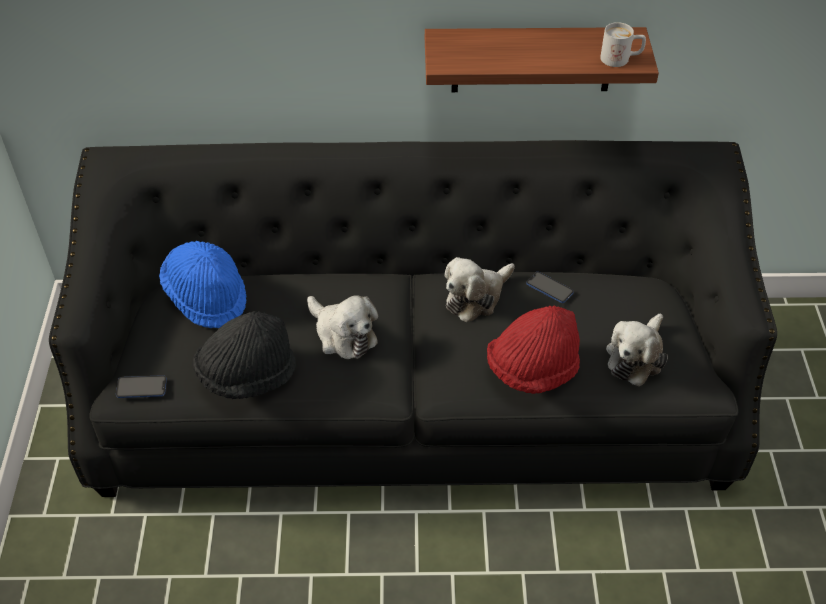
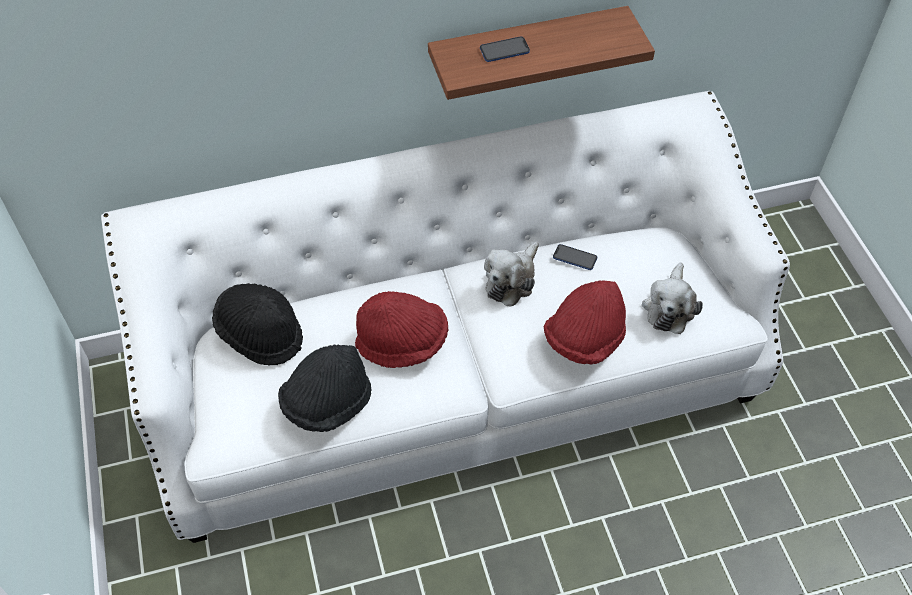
camera: 15 degrees left, 5 degrees up
black sofa [49,140,777,497] -> white sofa [101,91,790,543]
phone [116,375,167,398] -> phone moved to [480,36,530,62]
blue hat [159,241,246,328] -> black hat [212,283,303,365]
plush toy [307,295,378,359] -> red hat [355,291,448,368]
white mug [600,22,646,67] -> none

